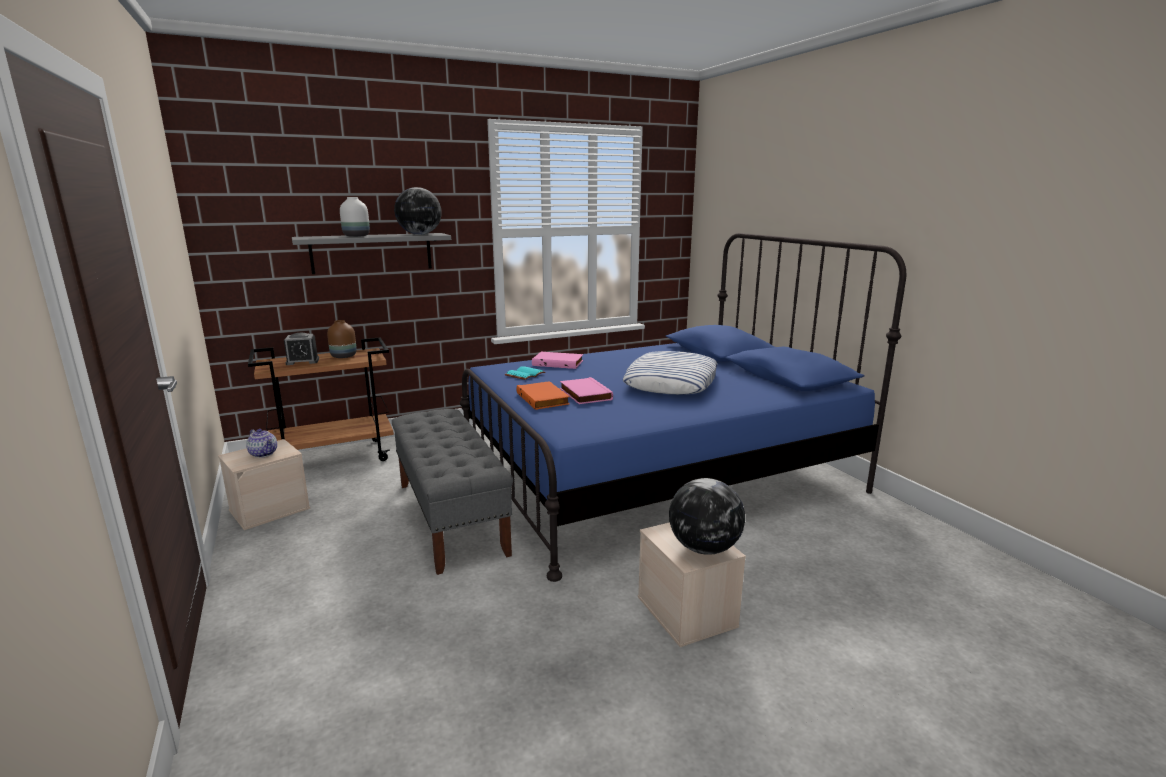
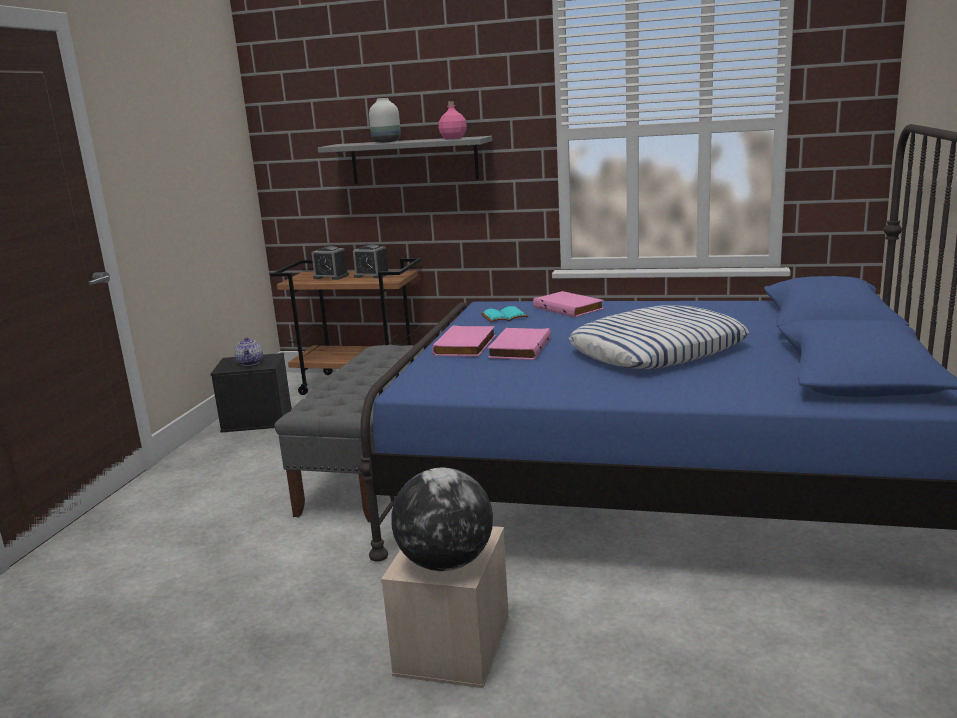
camera: 40 degrees right, 0 degrees up
beige storage box [218,439,310,530] -> black storage box [210,353,292,433]
brown vase [327,320,357,358] -> alarm clock [353,244,389,278]
globe [394,187,442,235] -> pink bottle [439,101,467,139]
orange book [516,381,570,410] -> pink book [432,325,496,356]

